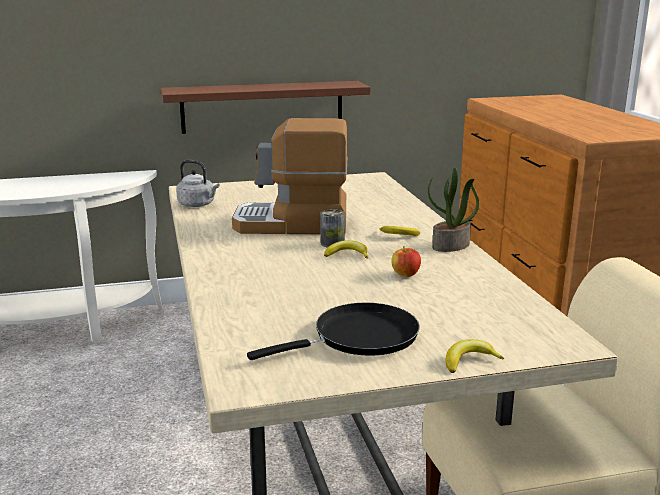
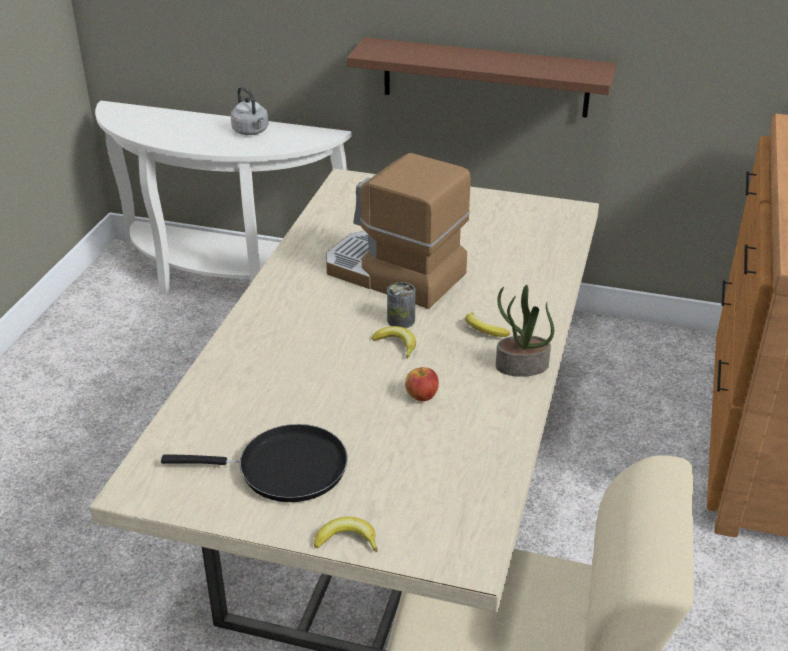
camera: 30 degrees right, 15 degrees up
grey kettle [176,160,219,207] -> grey kettle moved to [231,87,268,135]

